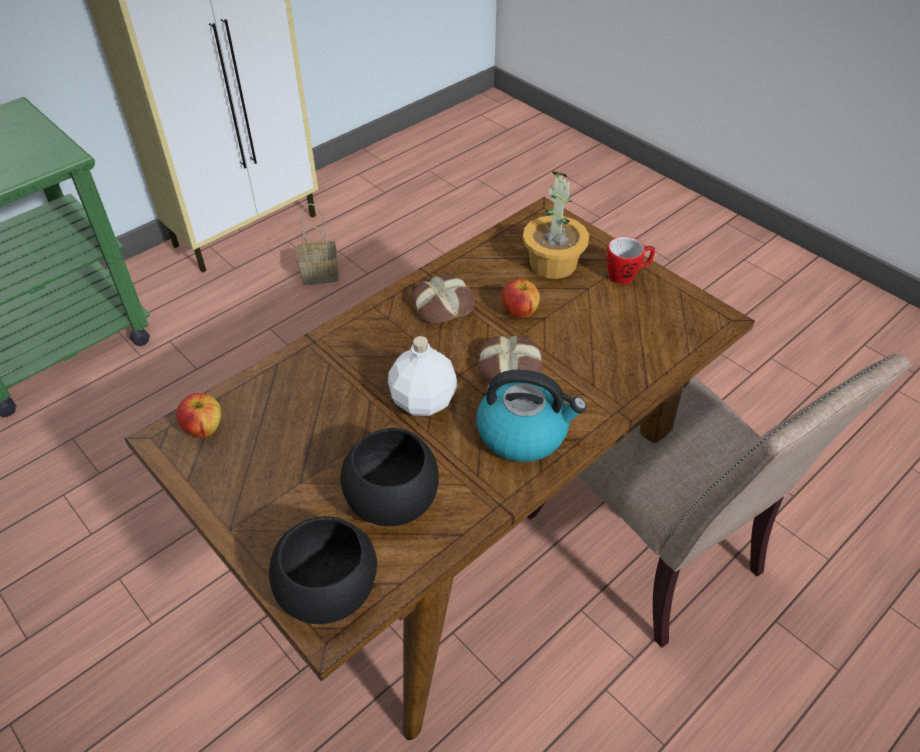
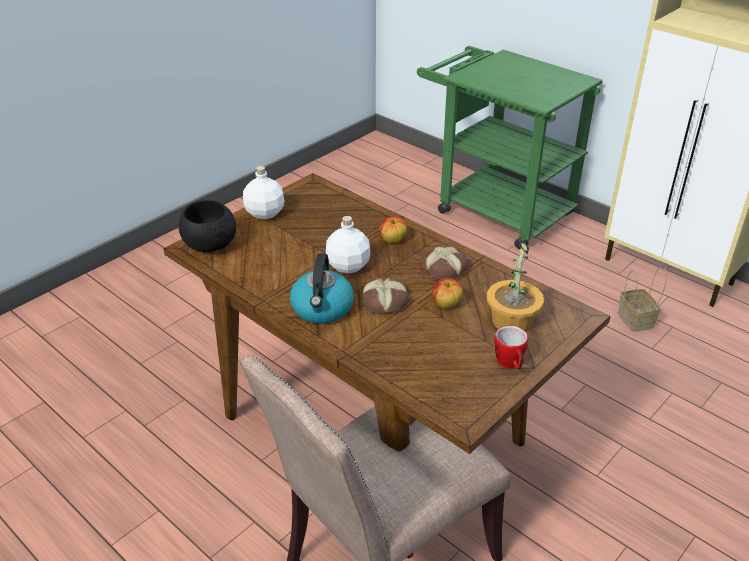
camera: 85 degrees right, 10 degrees down
apple [176,393,221,438] -> apple moved to [380,216,407,243]
black bowl [340,427,439,526] -> none
none -> white bottle [243,166,285,219]

